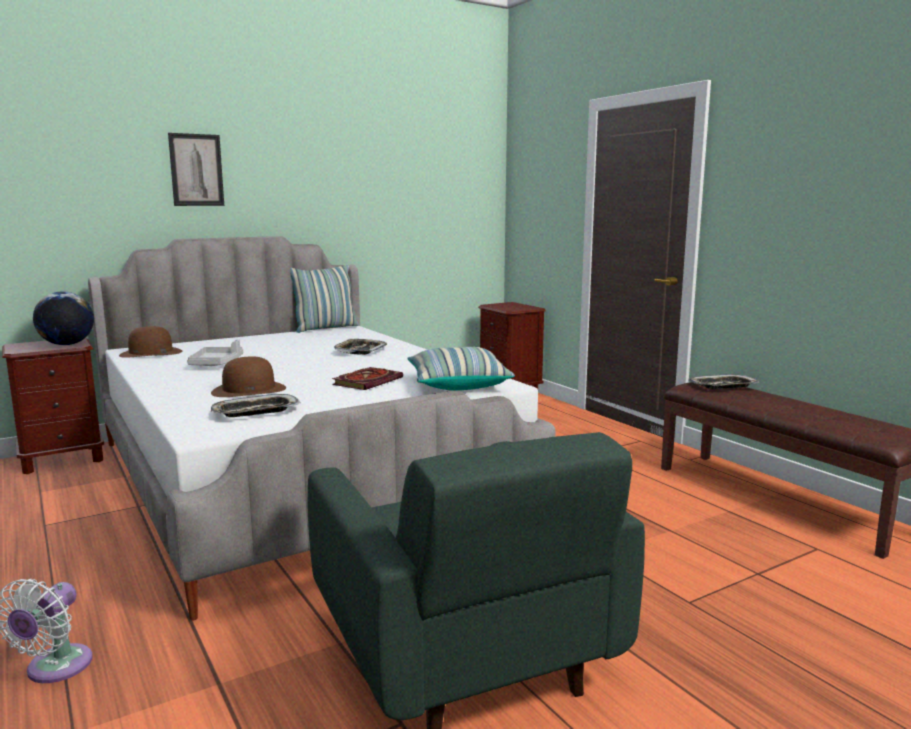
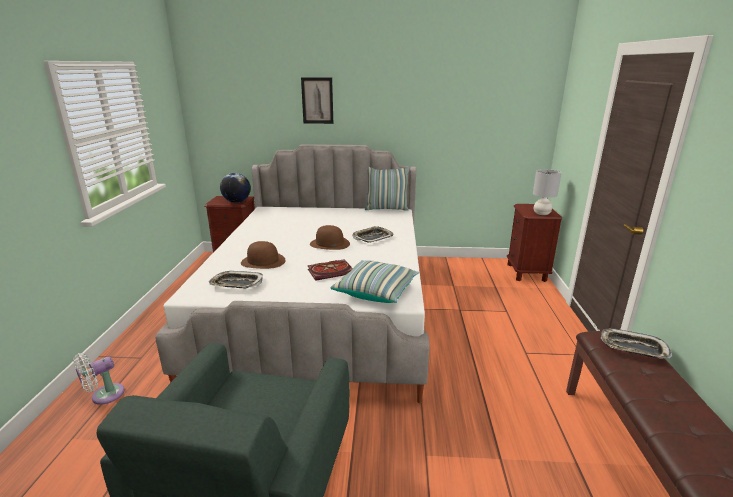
camera: 35 degrees right, 10 degrees up
brown hat [119,326,182,358] -> brown hat moved to [310,225,350,250]
grey tray [187,340,243,366] -> none
none -> grey table lamp [533,169,561,215]

